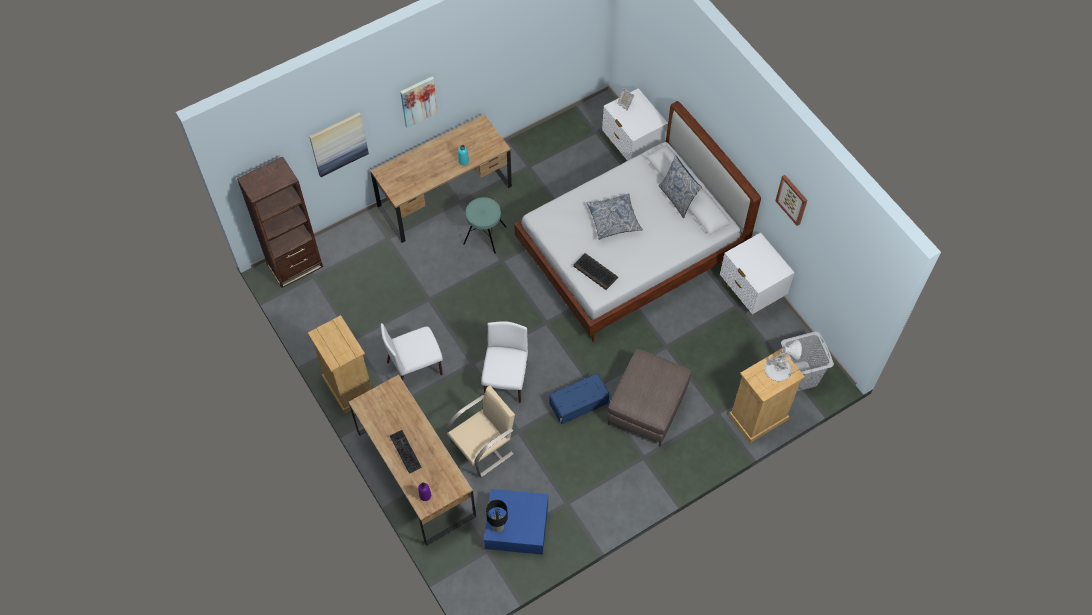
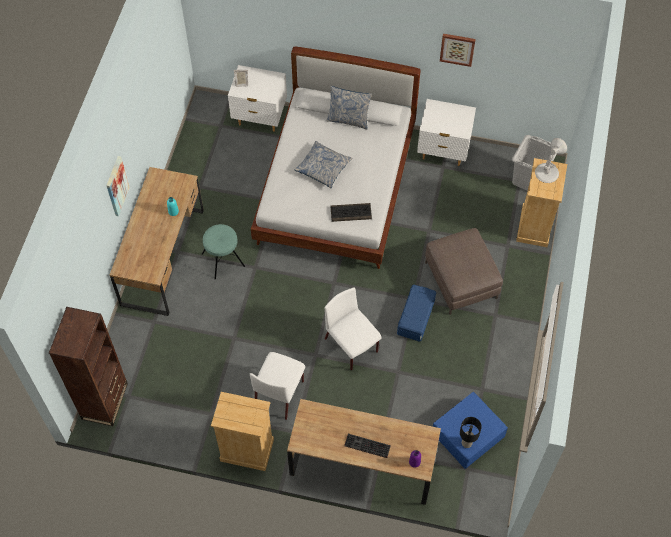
camera: 45 degrees left, 0 degrees up
picture [309,113,369,177] -> none
beige chair [447,386,515,477] -> none

